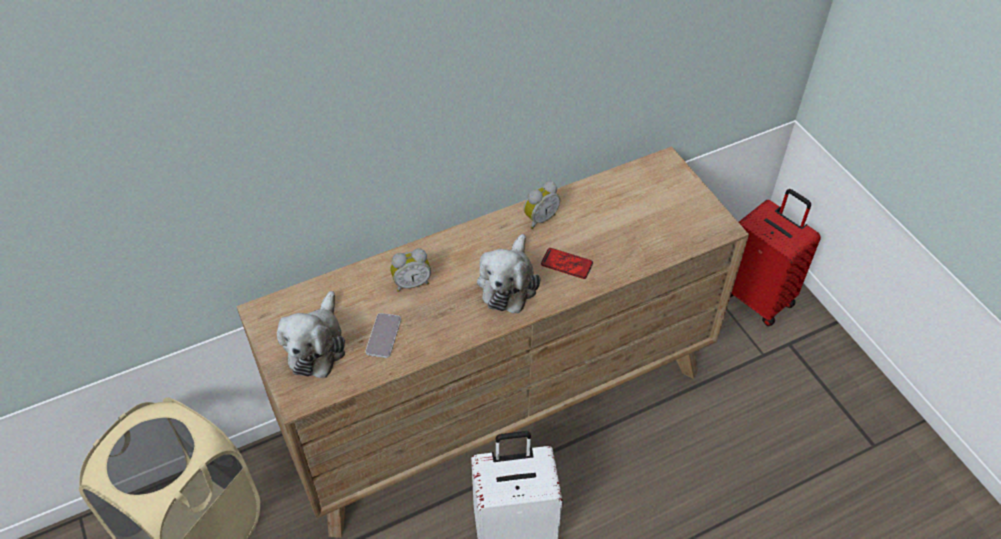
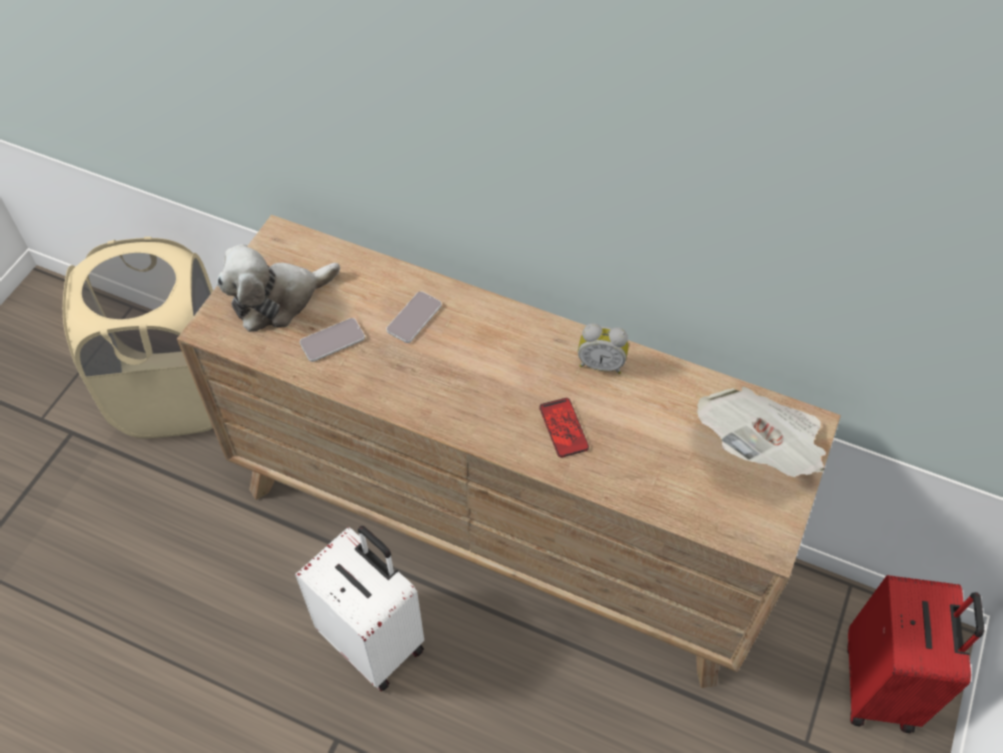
camera: 50 degrees right, 5 degrees up
alarm clock [390,248,431,292] -> phone [386,291,442,343]
plush toy [477,234,541,314] -> none
none -> newspaper [697,387,826,477]

